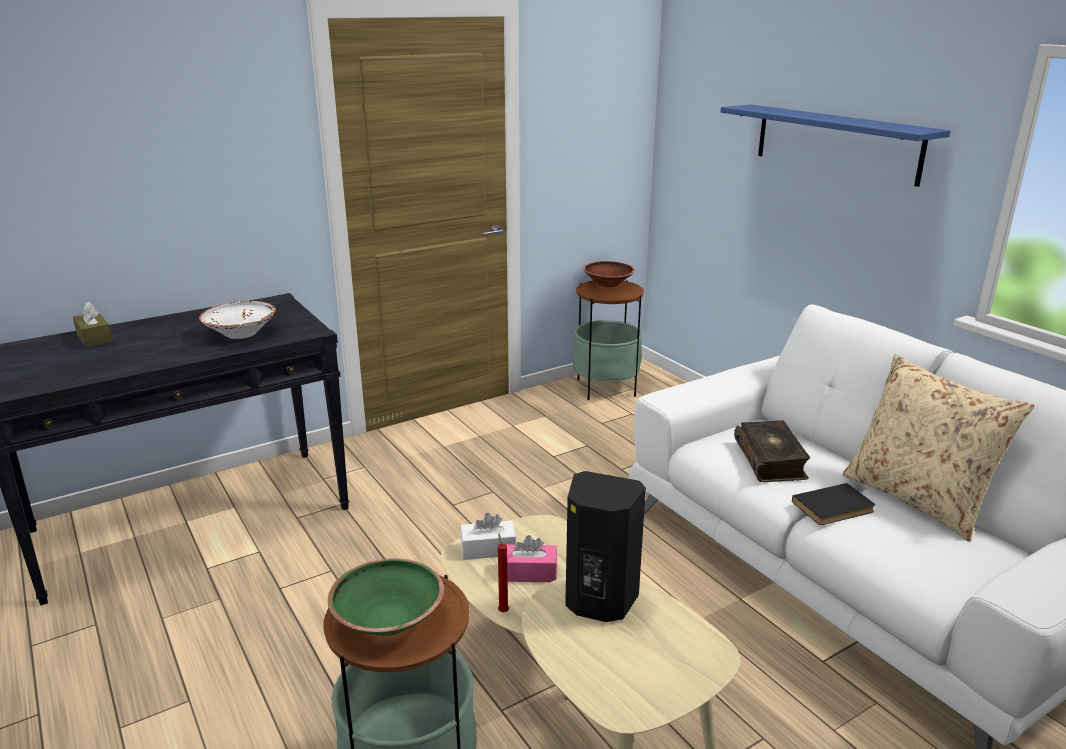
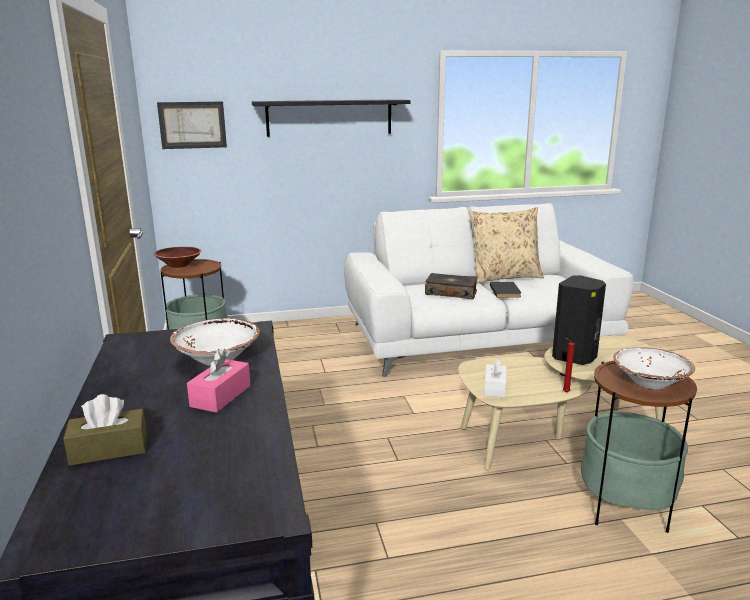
camera: 70 degrees left, 5 degrees down
green bowl [328,558,444,636] -> white bowl [613,347,695,389]
pink tissue box [506,535,557,582] -> pink tissue box moved to [187,349,251,413]
blue shelf [721,105,950,187] -> black shelf [252,99,411,137]
none -> picture [157,102,227,149]

